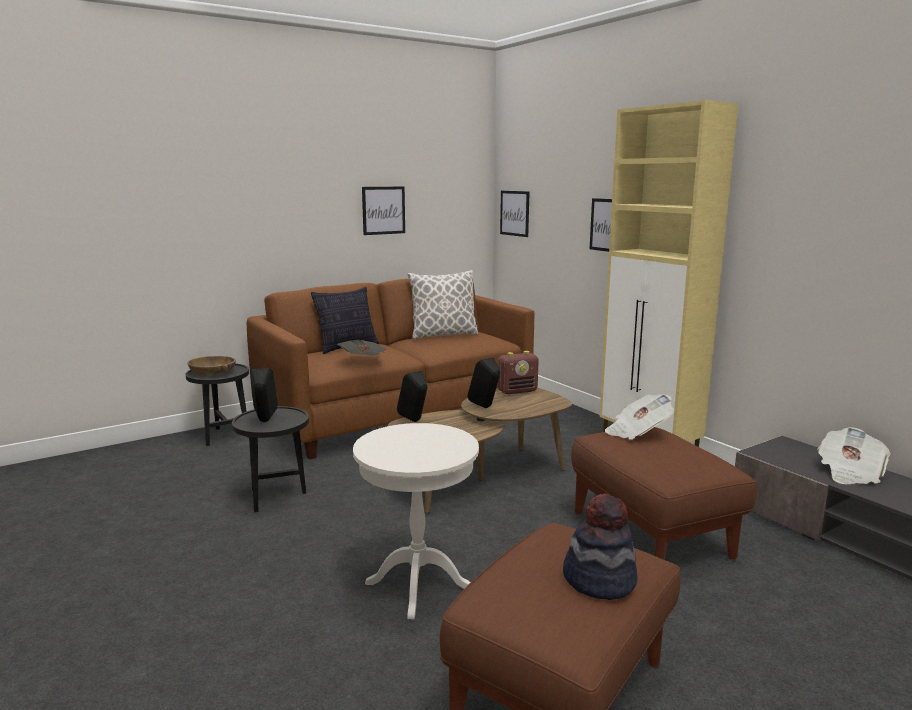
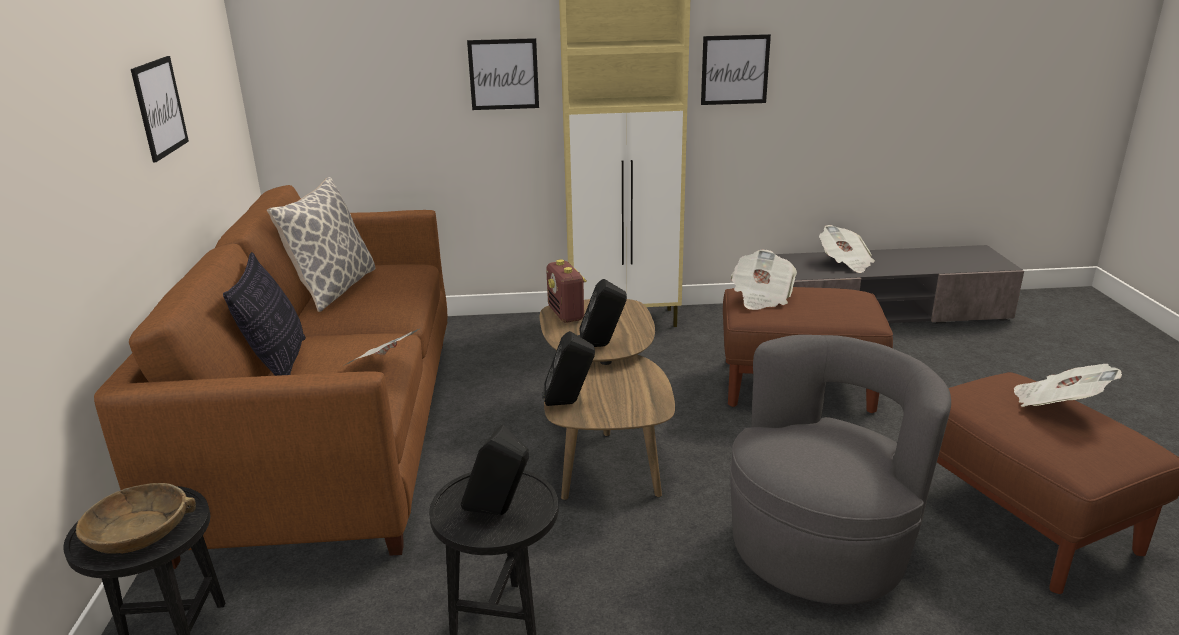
camera: 60 degrees left, 10 degrees up
white side table [353,423,479,619] -> grey armchair [730,335,951,604]
radio [498,351,539,394] -> radio turned 150 degrees clockwise [546,259,587,323]
picture [500,191,530,237] -> picture moved to [701,34,771,105]
hat [563,494,638,600] -> newspaper [1014,364,1122,407]

